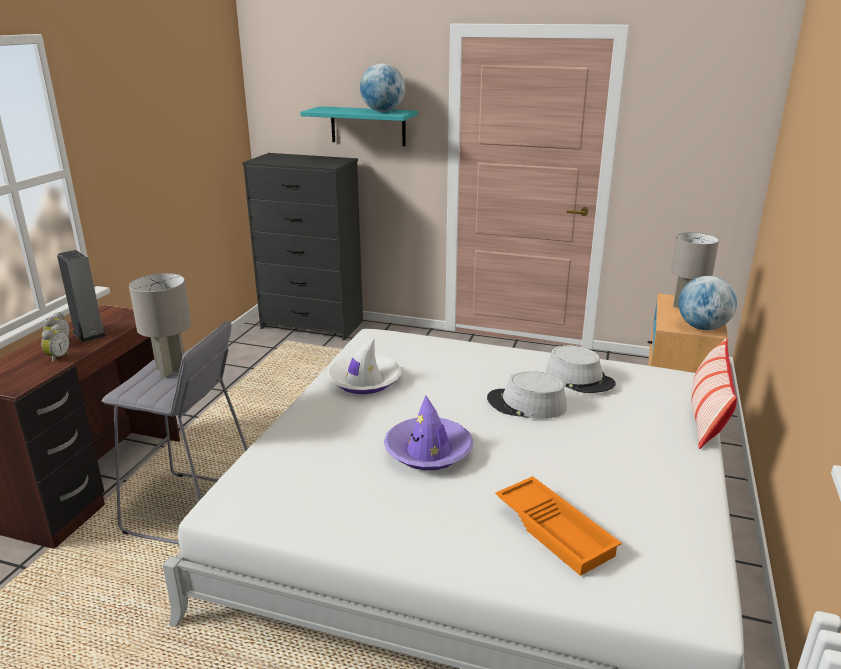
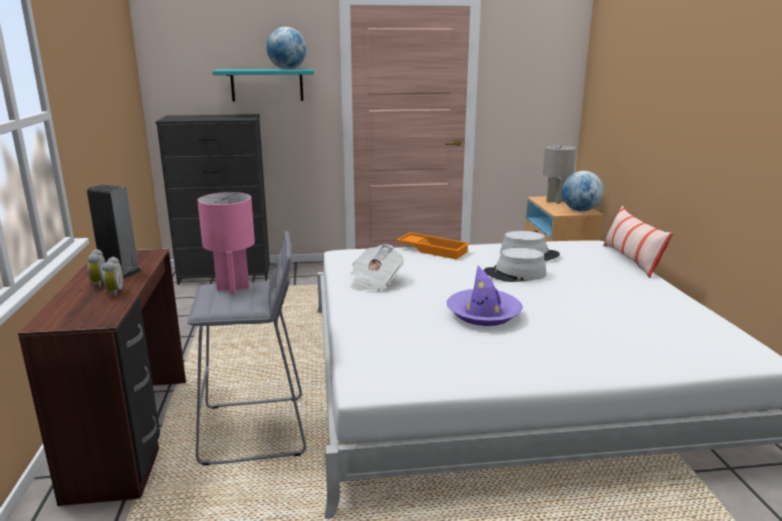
camera: 25 degrees left, 5 degrees down
grey table lamp [129,273,191,378] -> pink table lamp [197,192,255,295]
white hat [327,338,401,394] -> newspaper [351,244,404,291]
orange tray [495,476,622,576] -> orange tray moved to [396,232,470,259]

